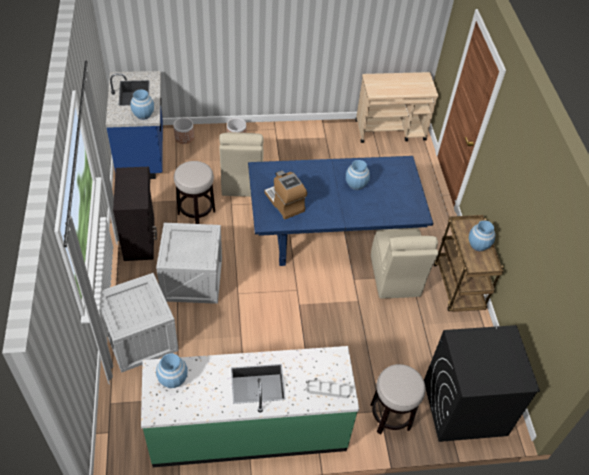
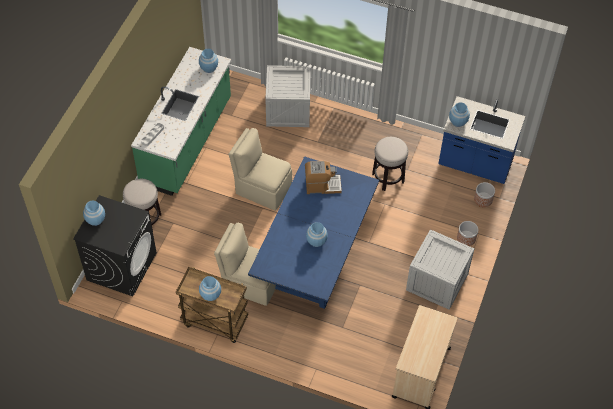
camera: 120 degrees right, 5 degrees up
black cabinet [113,167,157,261] -> none
crate [156,223,222,304] -> crate moved to [406,229,474,310]
beige chair [219,132,263,197] -> beige chair moved to [228,128,292,211]
none -> blue vase [83,201,105,226]

